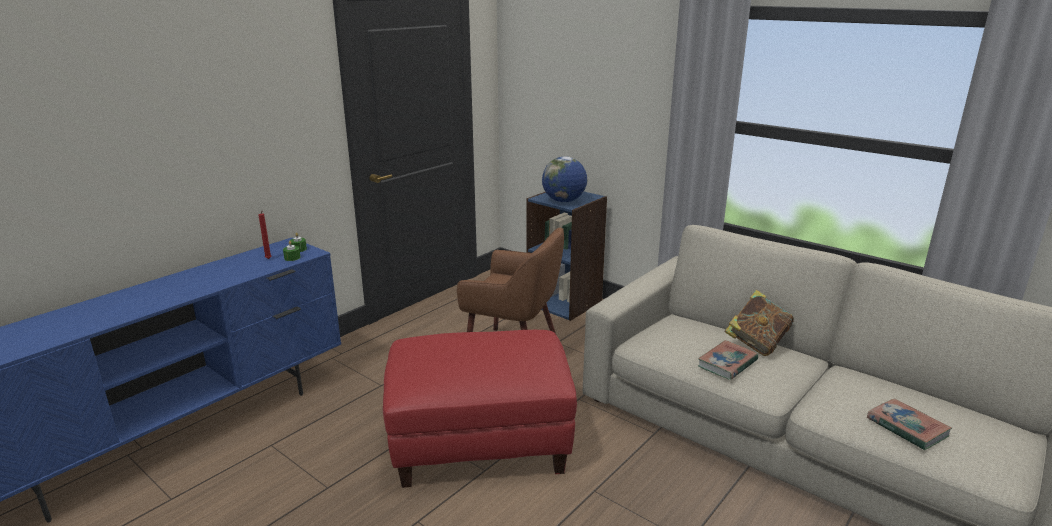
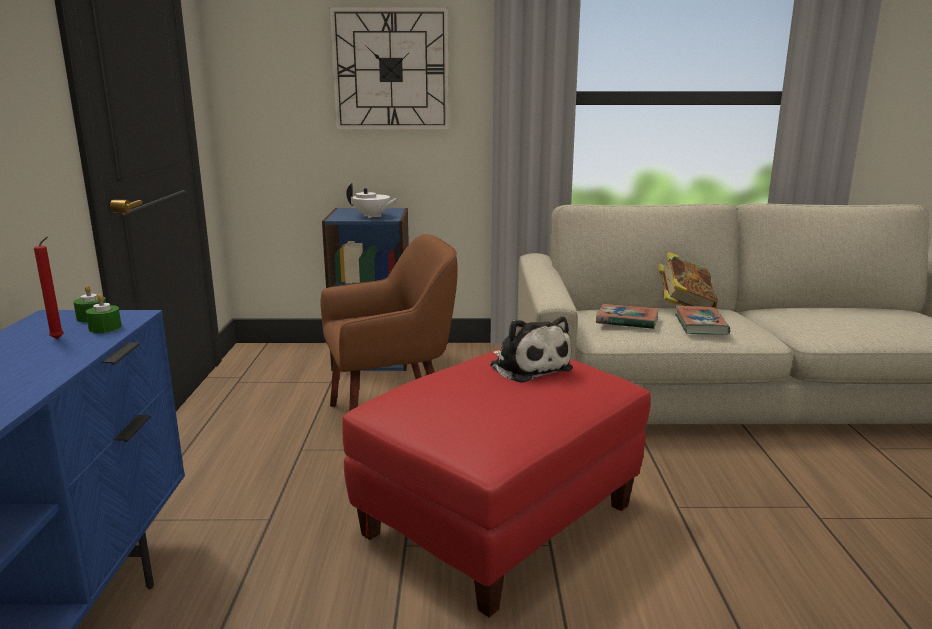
camera: 40 degrees left, 5 degrees down
globe [542,156,587,202] -> white teapot [346,183,399,218]
book [867,398,952,450] -> book moved to [596,304,659,329]
none -> wall clock [329,7,449,130]
none -> plush toy [490,317,573,383]

